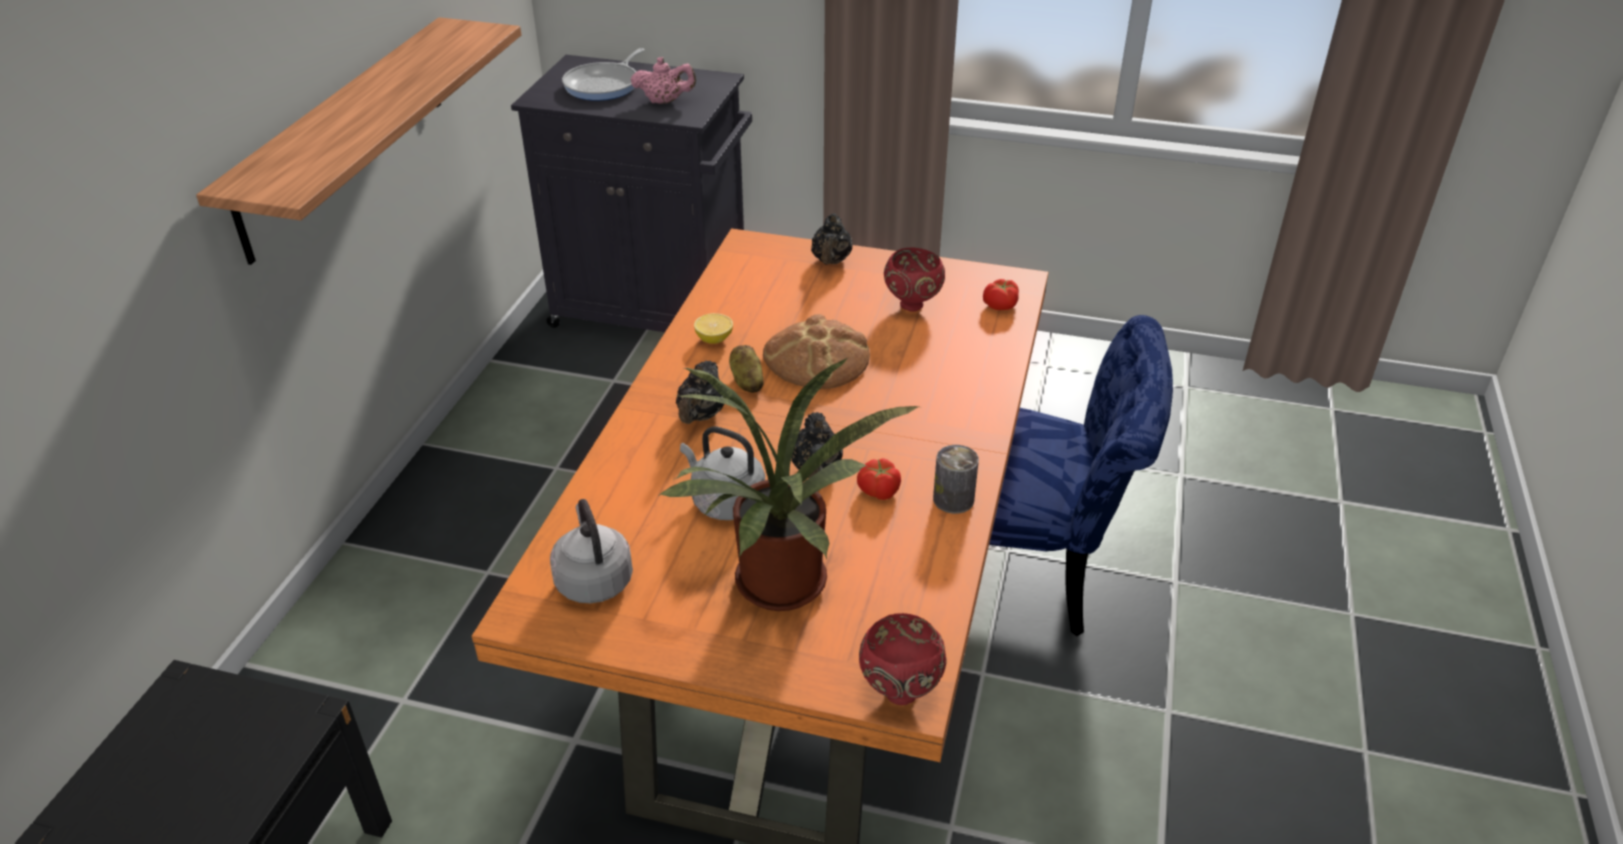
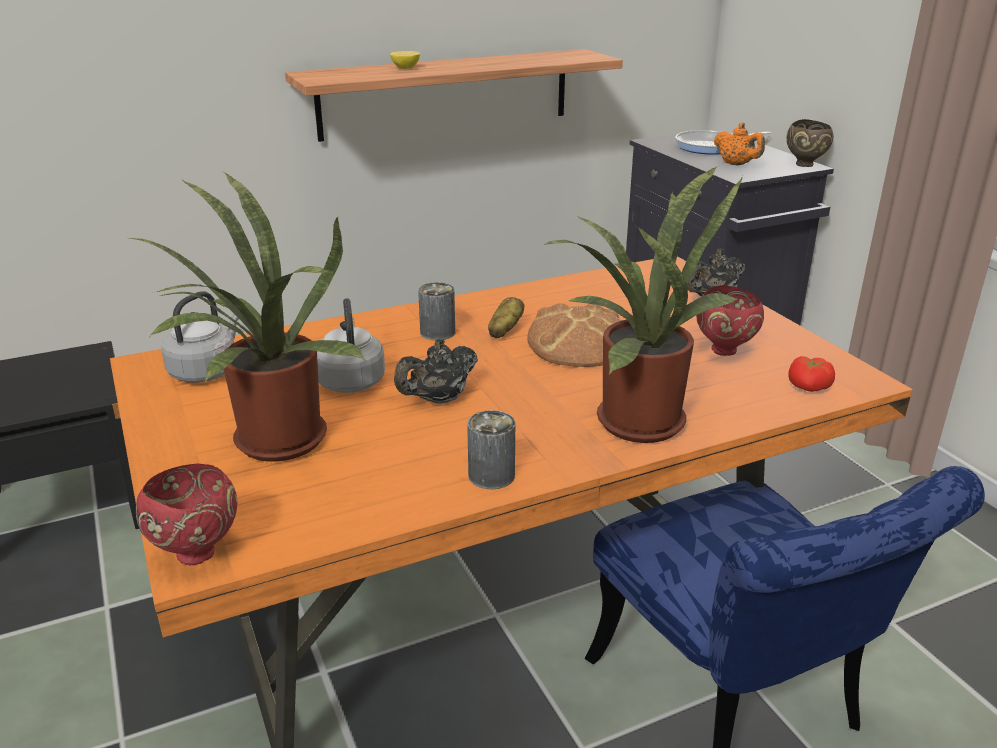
camera: 50 degrees right, 10 degrees down
pink teapot [631,57,696,104] -> orange teapot [714,123,765,165]
black teapot [676,361,724,424] -> can [418,282,455,340]
lemon [694,313,733,344] -> lemon moved to [390,51,420,69]
tomato [857,458,901,500] -> none
none -> potted plant [546,166,743,443]
none -> brown bowl [786,119,833,167]

